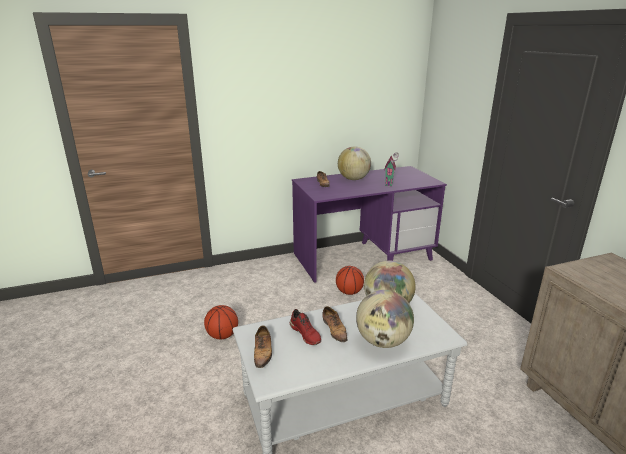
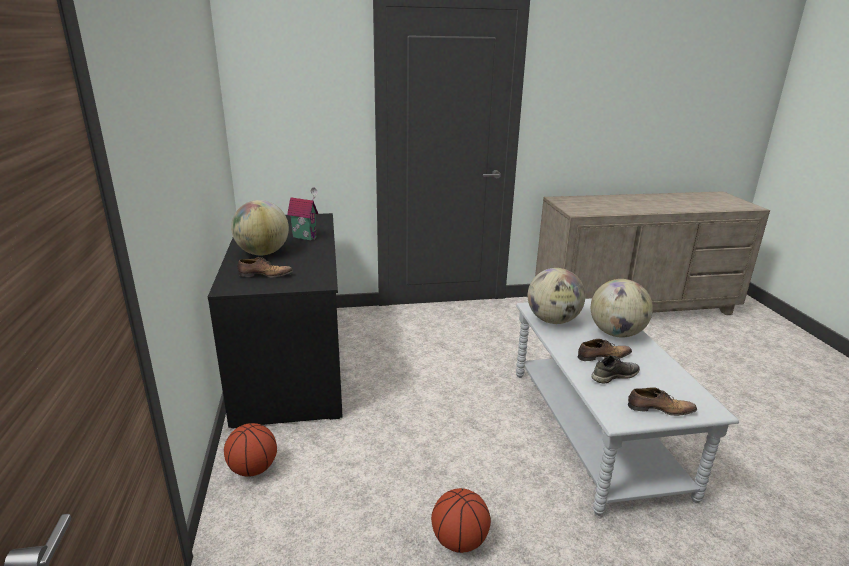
camera: 80 degrees left, 0 degrees up
red shoe [290,309,321,345] -> grey shoe [591,355,640,384]
purple desk [292,166,447,283] -> black desk [208,213,343,429]
basketball [336,266,364,295] -> basketball moved to [224,423,277,477]

